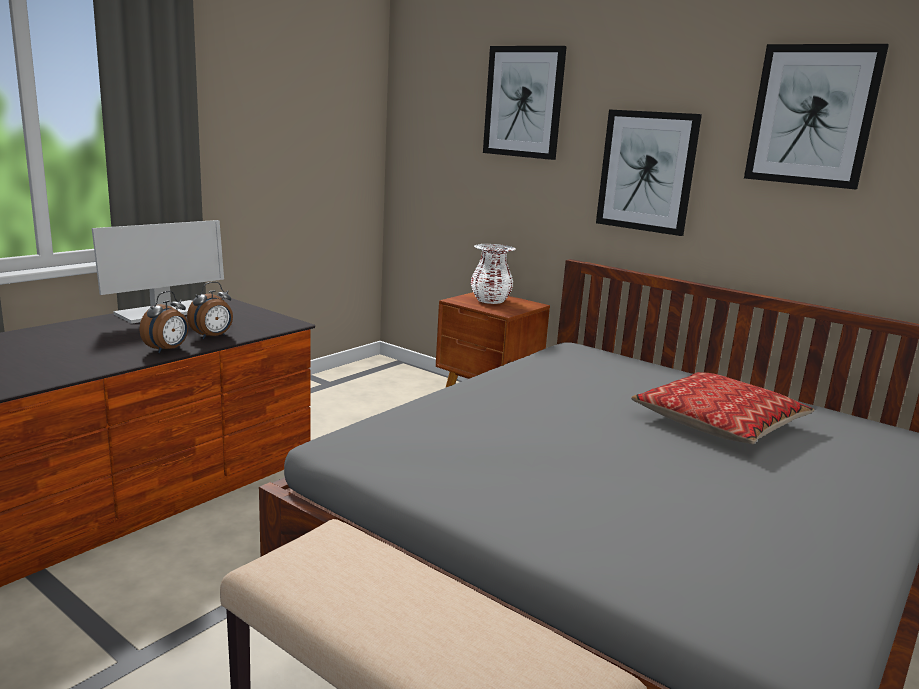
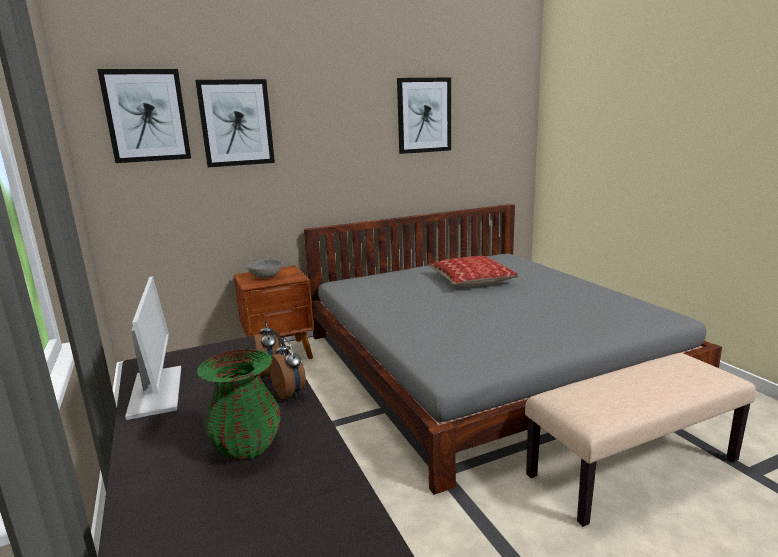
camera: 60 degrees left, 0 degrees up
white vase [471,244,515,304] -> grey bowl [247,259,283,278]
picture [596,109,702,236] -> picture moved to [97,69,191,163]
none -> green vase [197,349,281,460]

